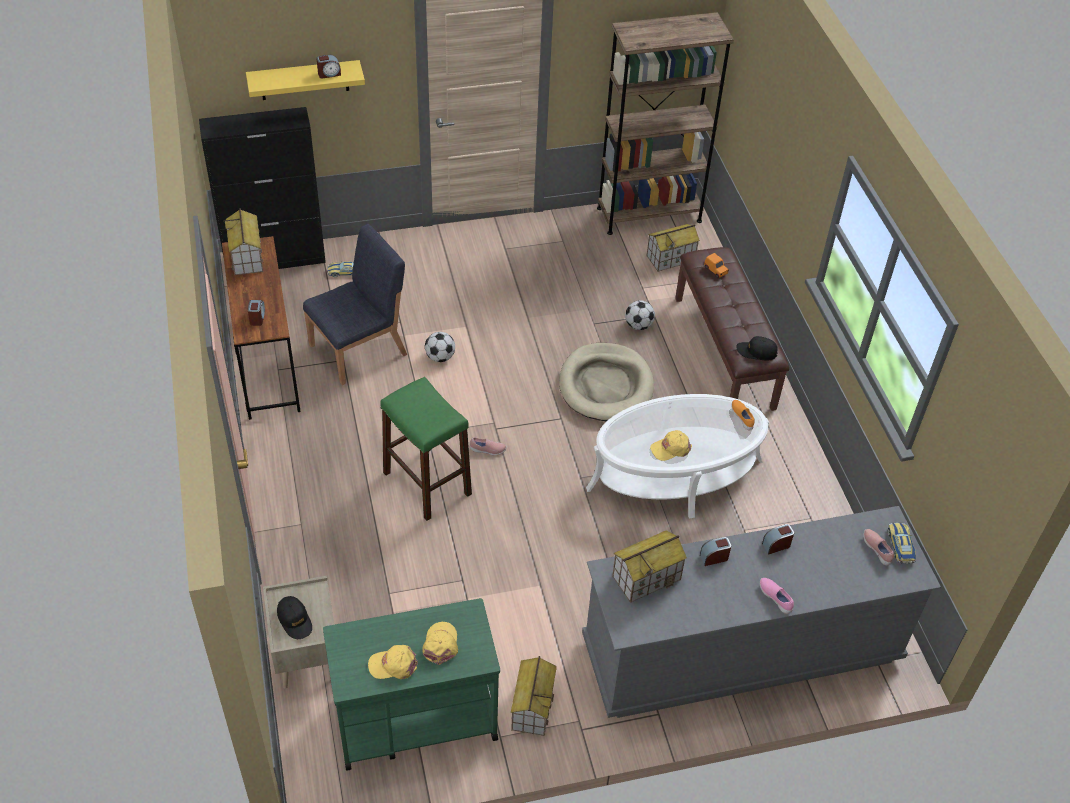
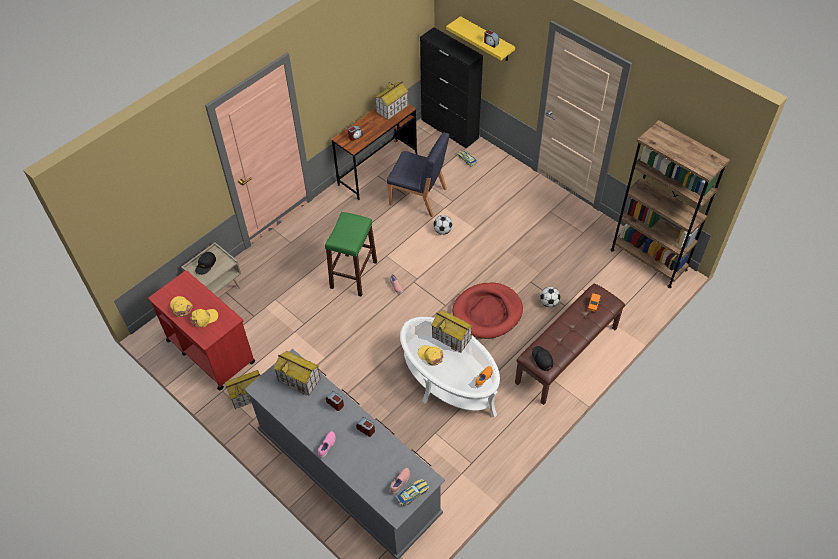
camera: 60 degrees right, 5 degrees up
green cart [323,598,500,771] -> red cart [148,270,255,391]
beige dog bed [559,343,654,421] -> red dog bed [452,283,523,339]
toy house [647,224,700,272] -> toy house moved to [432,310,473,353]

